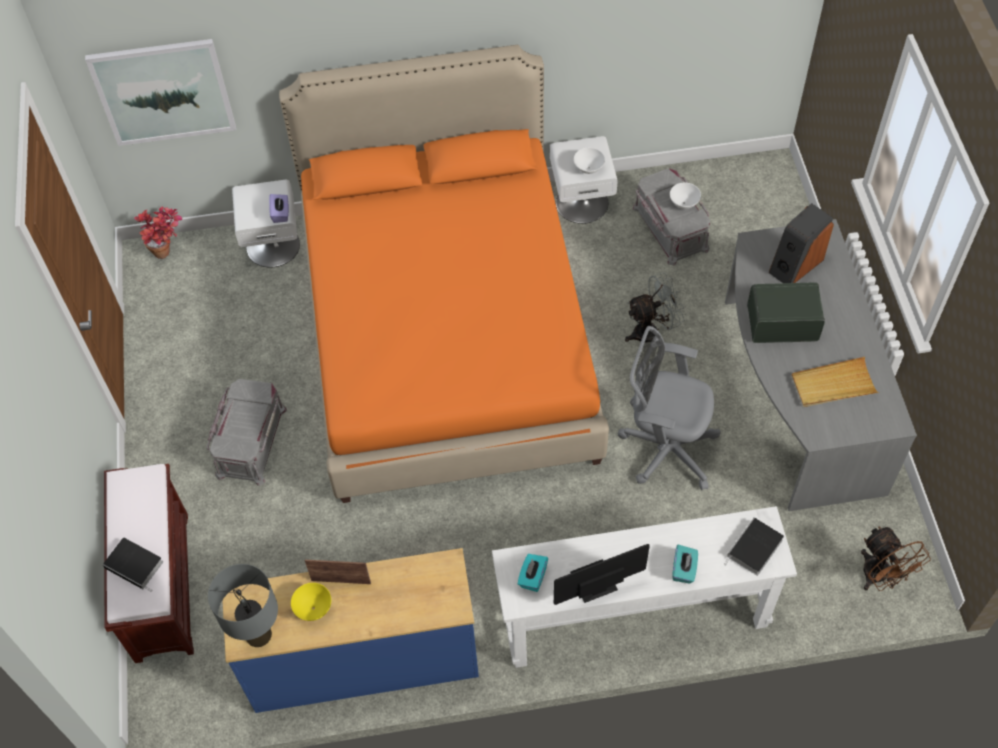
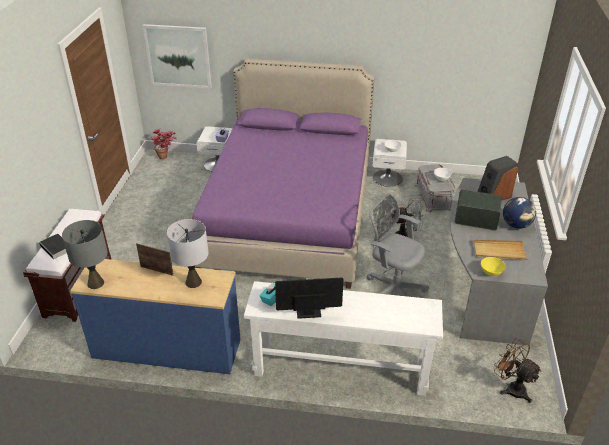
camera: 15 degrees right, 20 degrees down
grey storage box [207,379,287,486] -> none
orange bed [279,45,609,503] -> purple bed [192,58,375,289]
yellow bowl [291,583,331,621] -> yellow bowl moved to [481,257,506,276]
turquoise tissue box [672,544,698,584] -> none
book [724,518,784,576] -> none
brown fan [861,526,931,591] -> brown fan turned 150 degrees clockwise [494,339,542,403]
none -> grey table lamp [167,219,209,288]
none -> globe [503,197,536,229]

